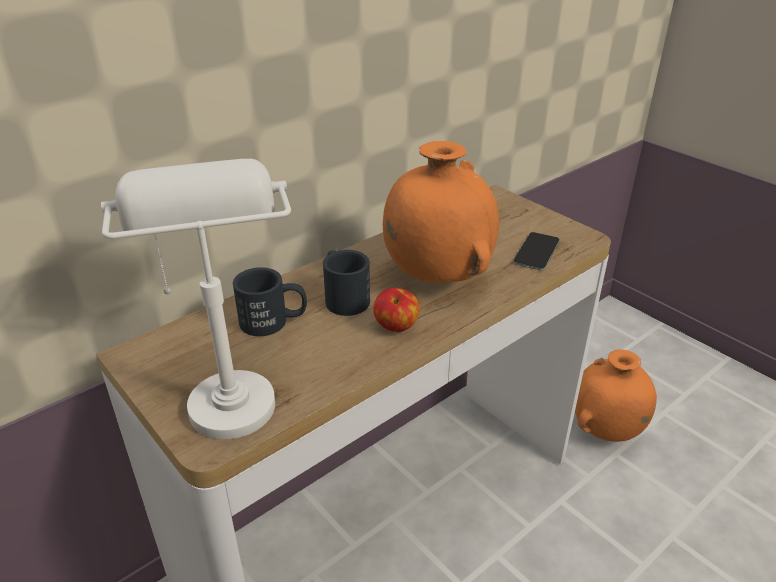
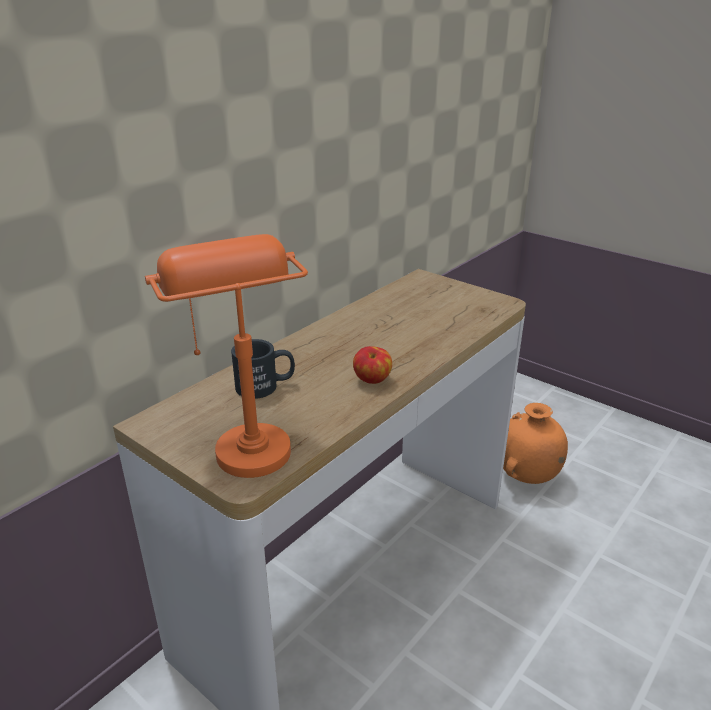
camera: 10 degrees left, 5 degrees down
white table lamp [101,159,291,440] -> orange table lamp [145,234,308,478]
black mug [323,250,370,316] -> none
orange vase [383,141,499,283] -> none
phone [513,232,560,270] -> none

